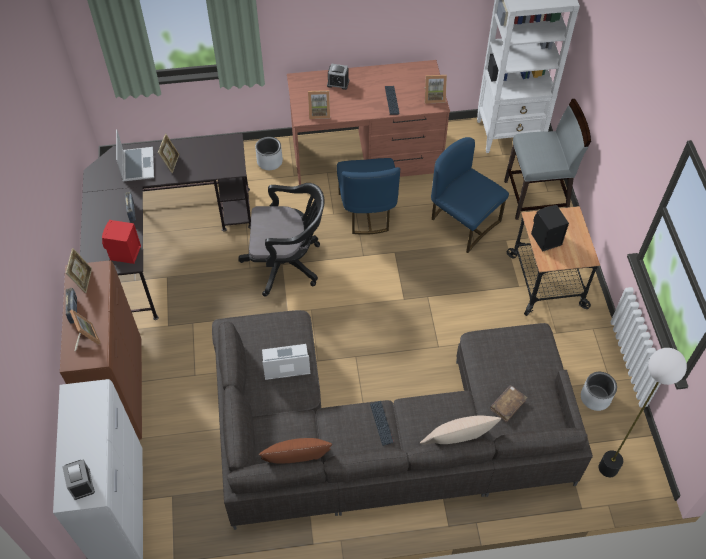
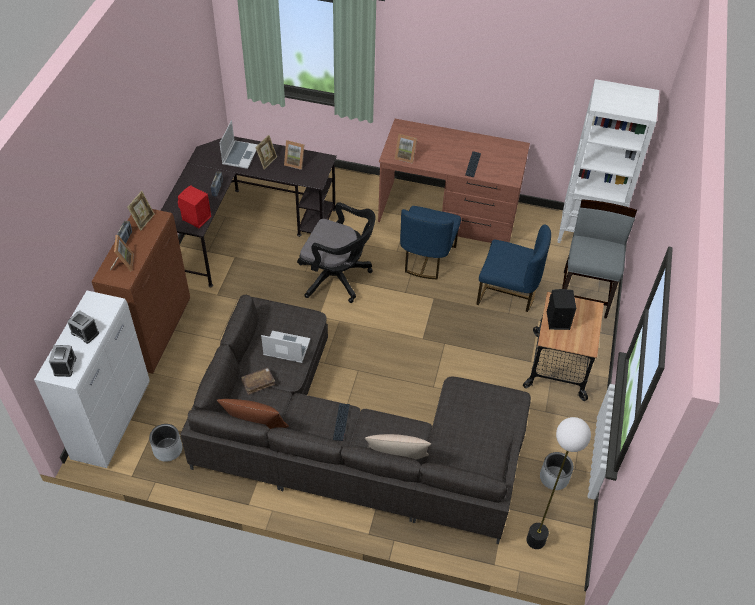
camera: 20 degrees right, 5 degrees down
grey planter [255,137,283,170] -> grey planter moved to [149,424,182,462]
alarm clock [327,64,349,90] -> alarm clock moved to [67,310,99,344]
picture frame [424,75,447,103] -> picture frame moved to [284,140,304,170]
blue chair [431,137,509,253] -> blue chair turned 135 degrees clockwise [476,224,551,312]
brown book [490,385,527,423] -> brown book moved to [241,367,275,395]
grey chair [504,99,591,220] -> grey chair turned 90 degrees counterclockwise [562,199,637,319]

